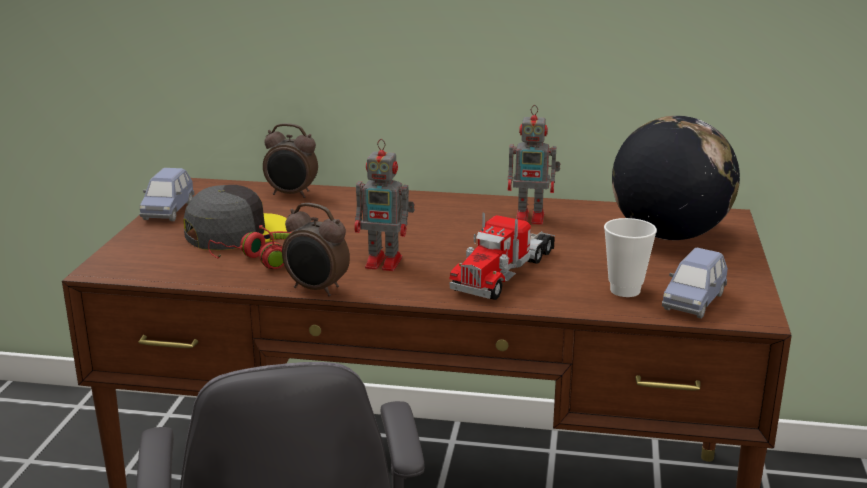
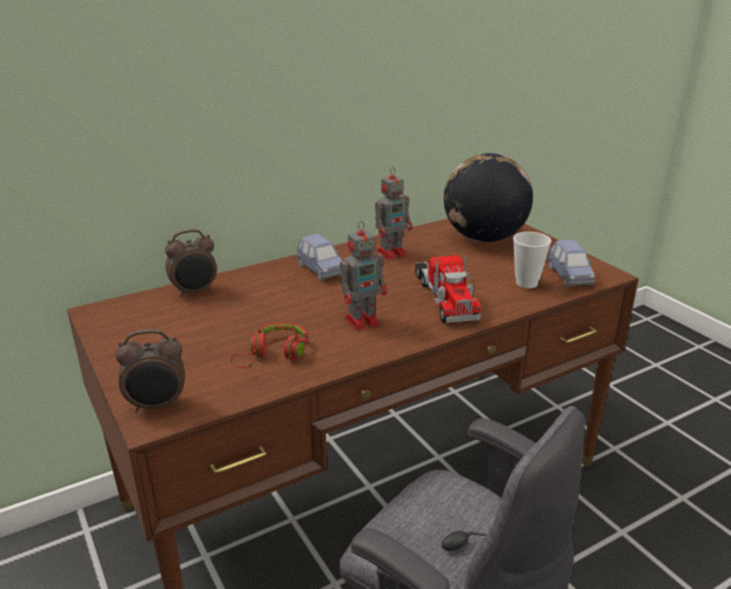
camera: 40 degrees left, 5 degrees up
blue toy car [140,168,194,221] -> blue toy car moved to [296,234,342,281]
grey cap [183,185,287,250] -> none
alarm clock [282,203,350,296] -> alarm clock moved to [115,329,185,413]

